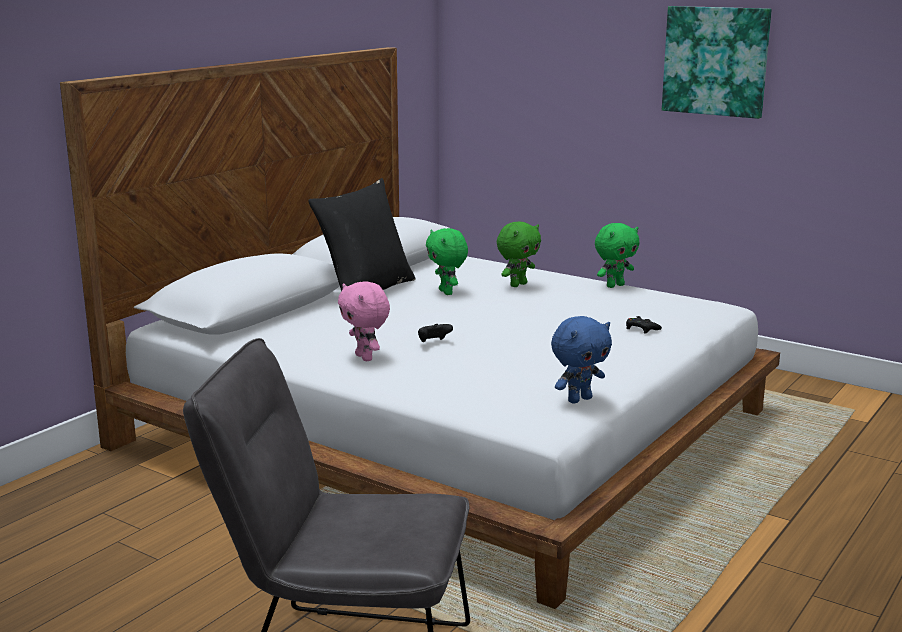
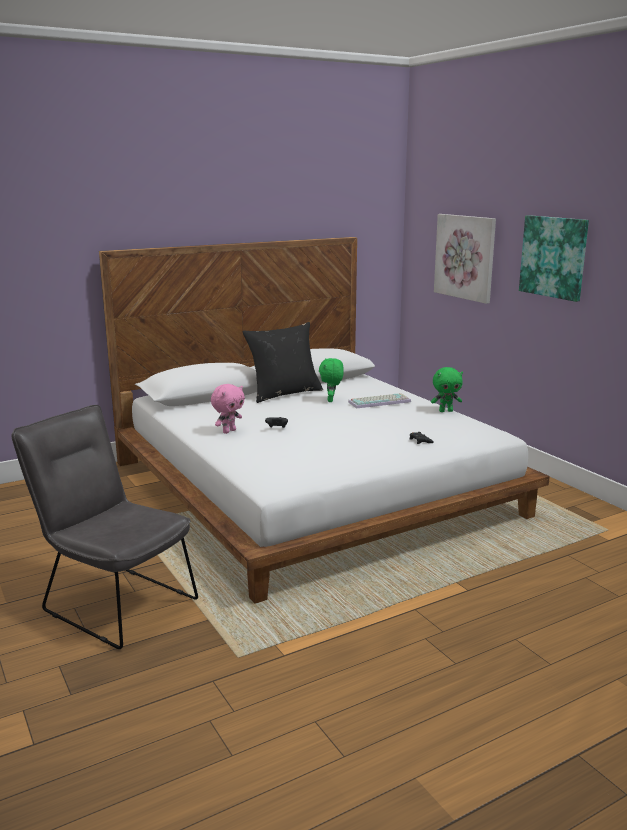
camera: 25 degrees right, 0 degrees up
pink plush toy [338,281,390,361] -> pink plush toy turned 135 degrees counterclockwise [211,384,245,434]
green plush toy [497,222,541,287] -> keyboard [348,393,411,409]
blue plush toy [551,316,612,404] -> none
none -> picture [434,214,496,304]

